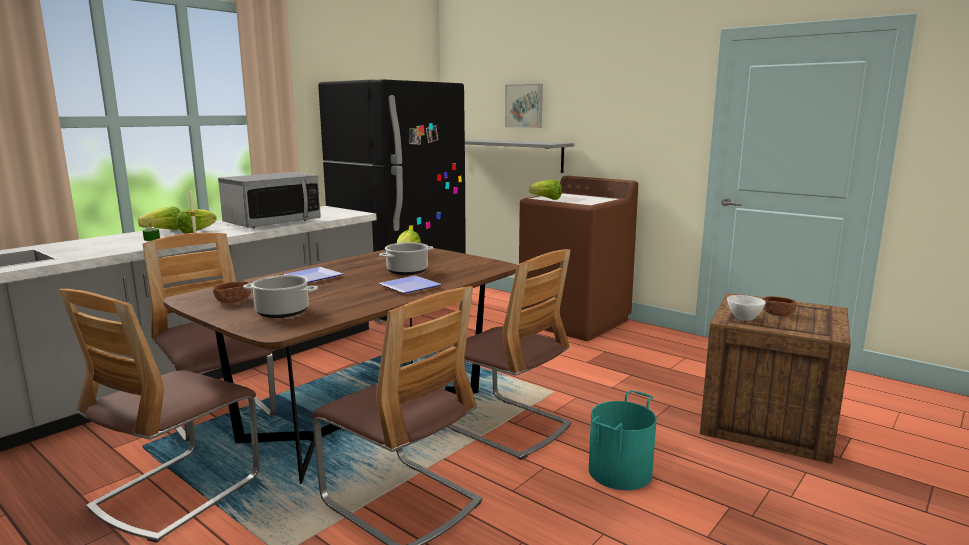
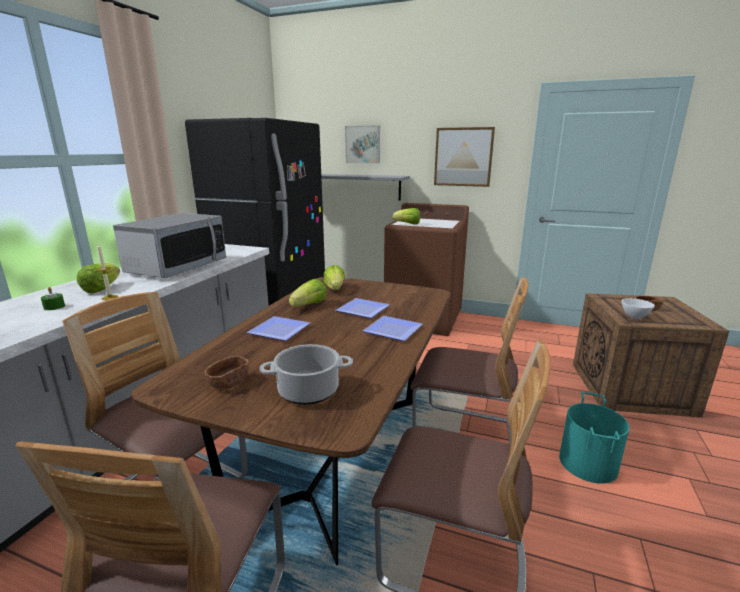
camera: 20 degrees left, 5 degrees up
lettuce [138,206,181,230] -> lettuce moved to [289,279,327,306]
cooking pot [379,242,433,275] -> plate [335,298,390,318]
none -> picture [434,127,495,187]

